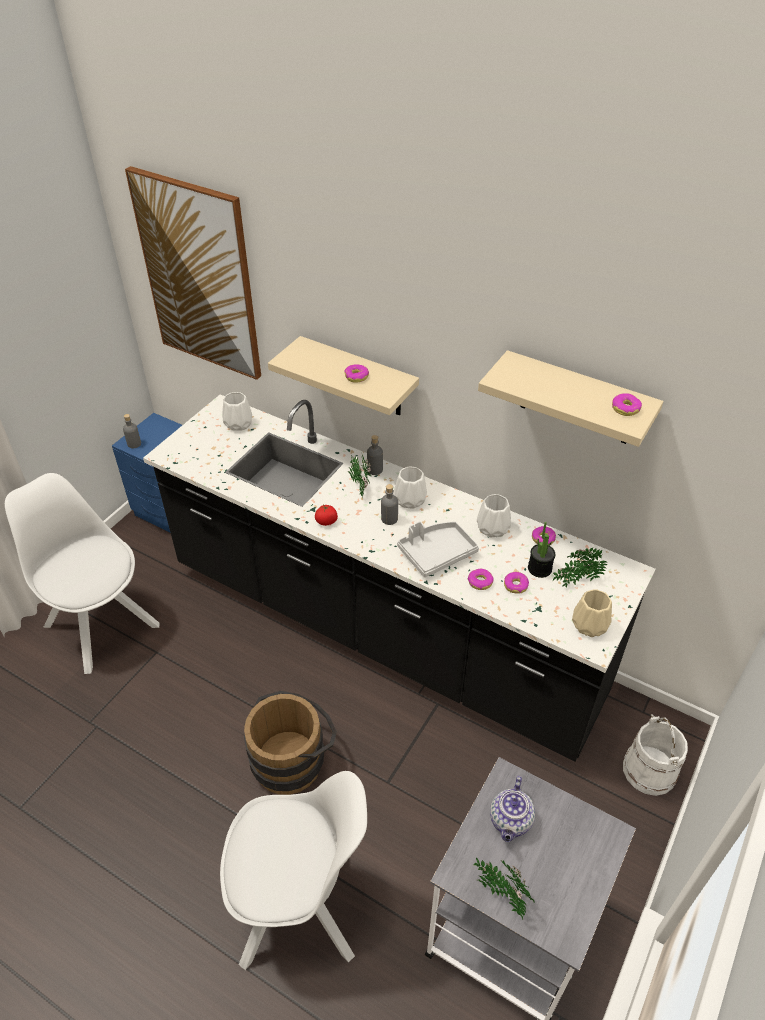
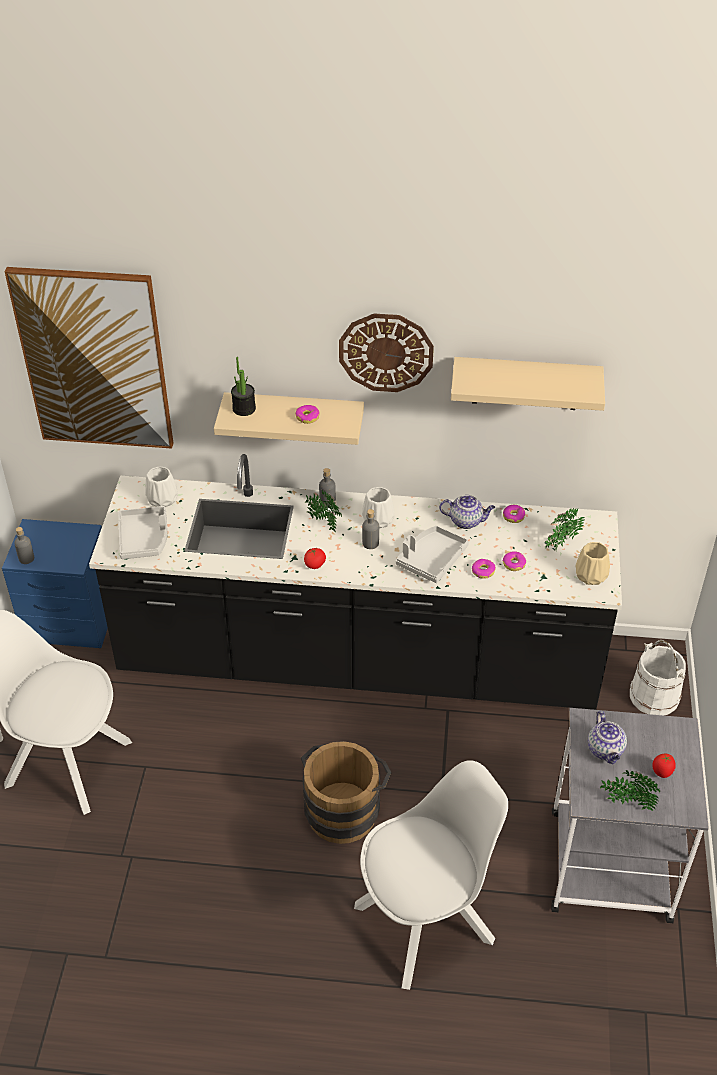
camera: 25 degrees left, 0 degrees up
white vase [477,494,511,537] -> teapot [439,495,495,529]
potted plant [528,522,555,578] -> potted plant moved to [231,357,256,416]
donut [612,393,642,416] -> none
none -> grey tray [118,506,168,559]
none -> wall clock [339,313,434,392]
none -> tomato [652,754,676,778]

